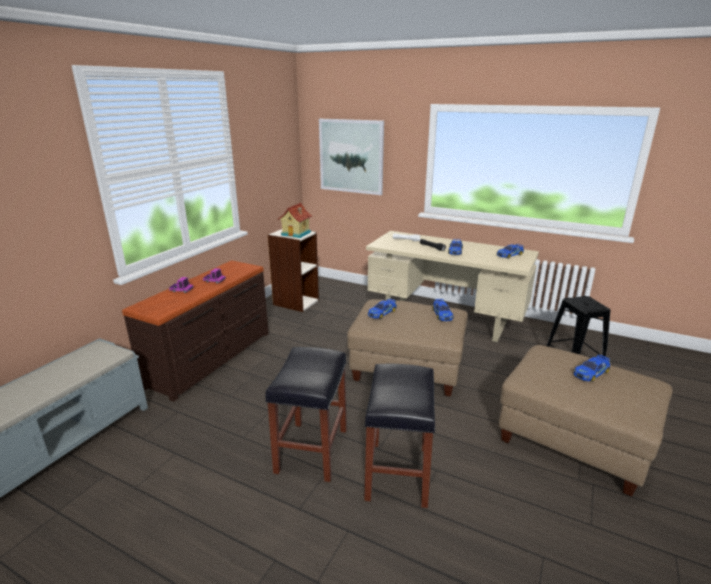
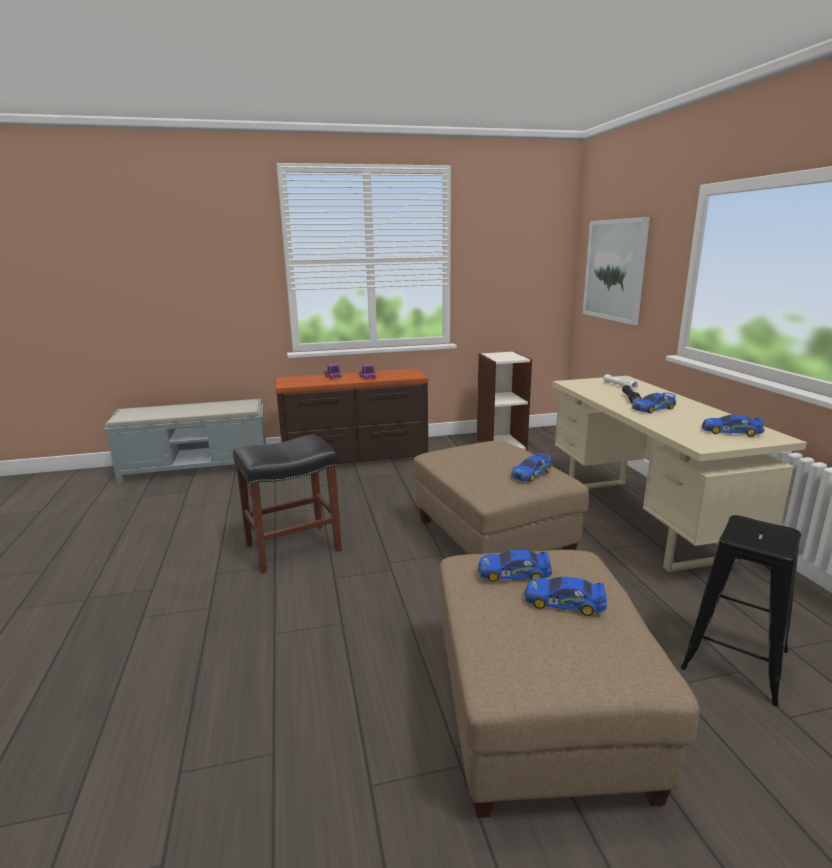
camera: 50 degrees right, 5 degrees down
toy house [278,203,312,238] -> none
black stool [364,364,435,508] -> none
toy car [368,298,397,319] -> toy car moved to [478,550,552,582]

